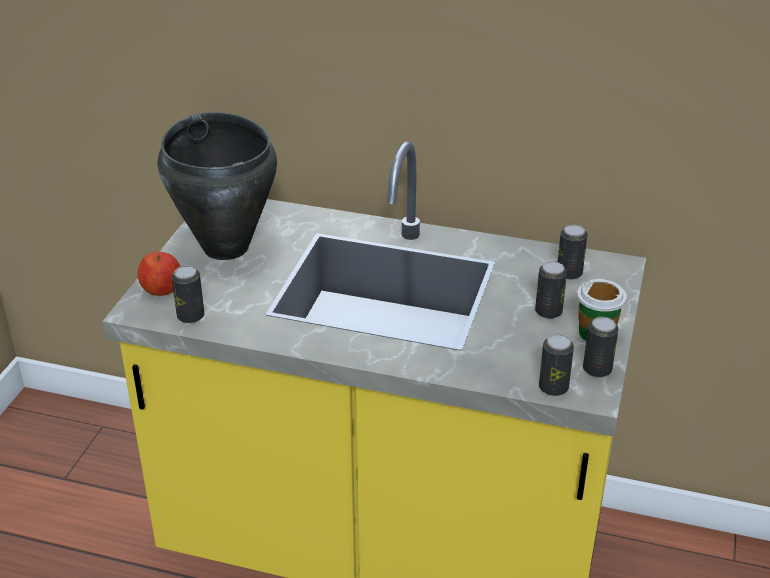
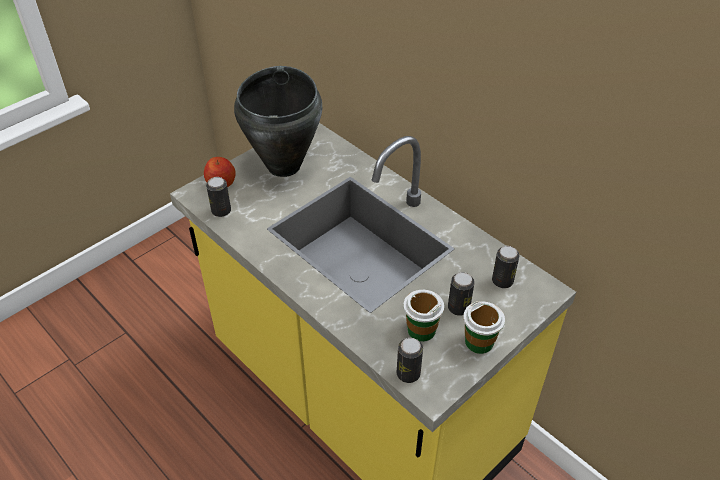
camera: 30 degrees right, 10 degrees up
can [583,317,619,377] -> none
none -> cup [403,290,444,342]

